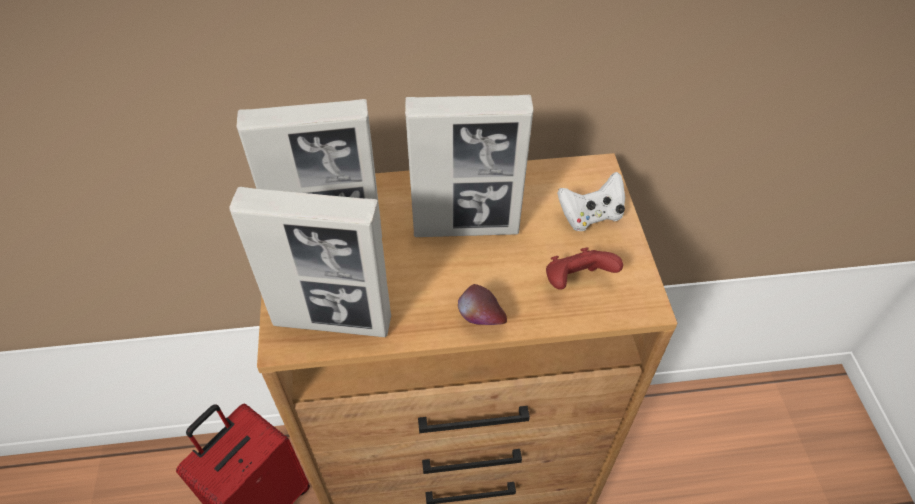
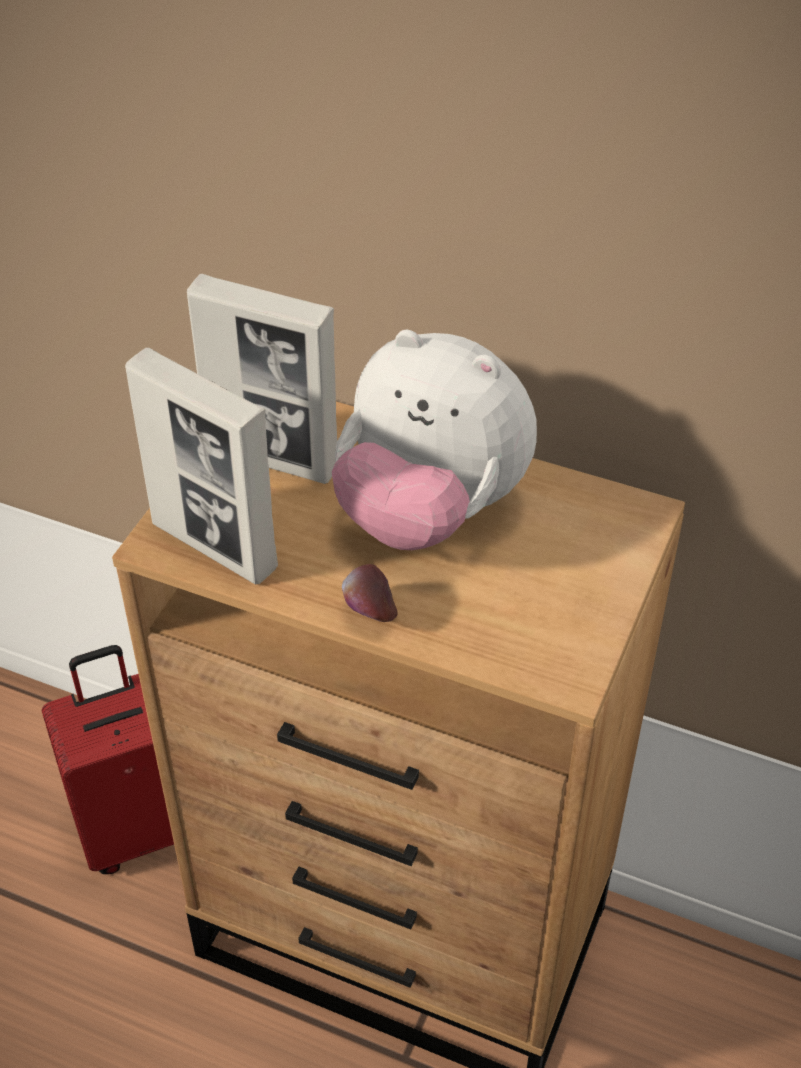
camera: 30 degrees right, 5 degrees down
picture frame [405,95,533,237] -> plush toy [332,330,537,550]
red game controller [546,247,623,289] -> none
white game controller [557,172,625,231] -> none

